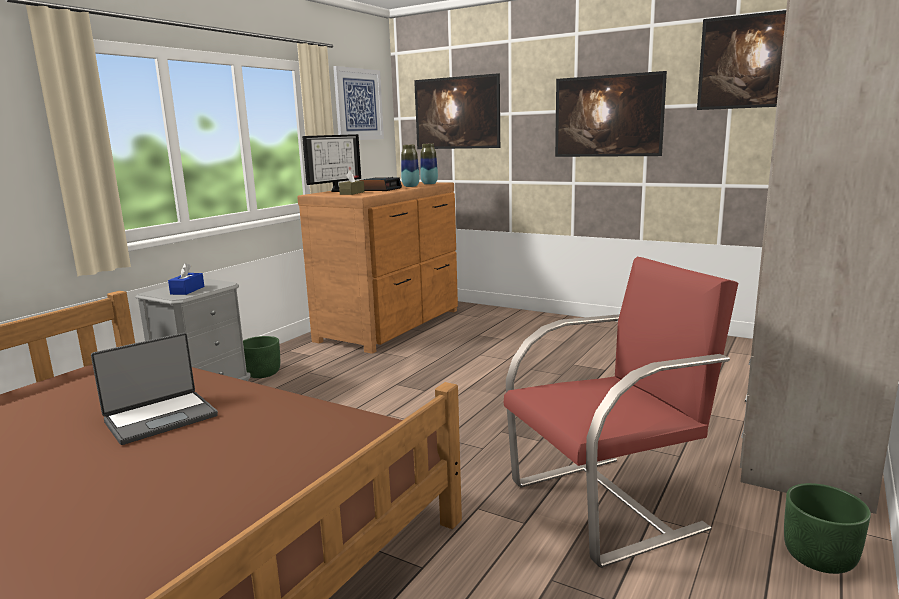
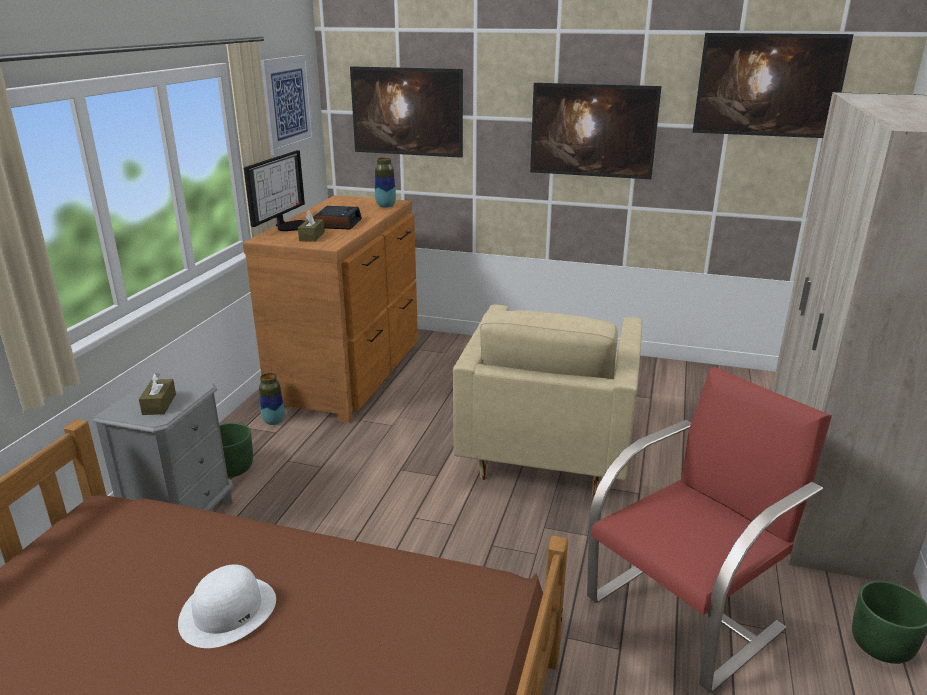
camera: 15 degrees left, 10 degrees up
laptop [91,333,218,445] -> white hat [178,564,276,648]
blue tissue box [168,263,204,295] -> brown tissue box [139,372,176,415]
vase [401,145,419,187] -> vase moved to [259,373,285,425]
none -> beige armchair [453,305,642,496]

